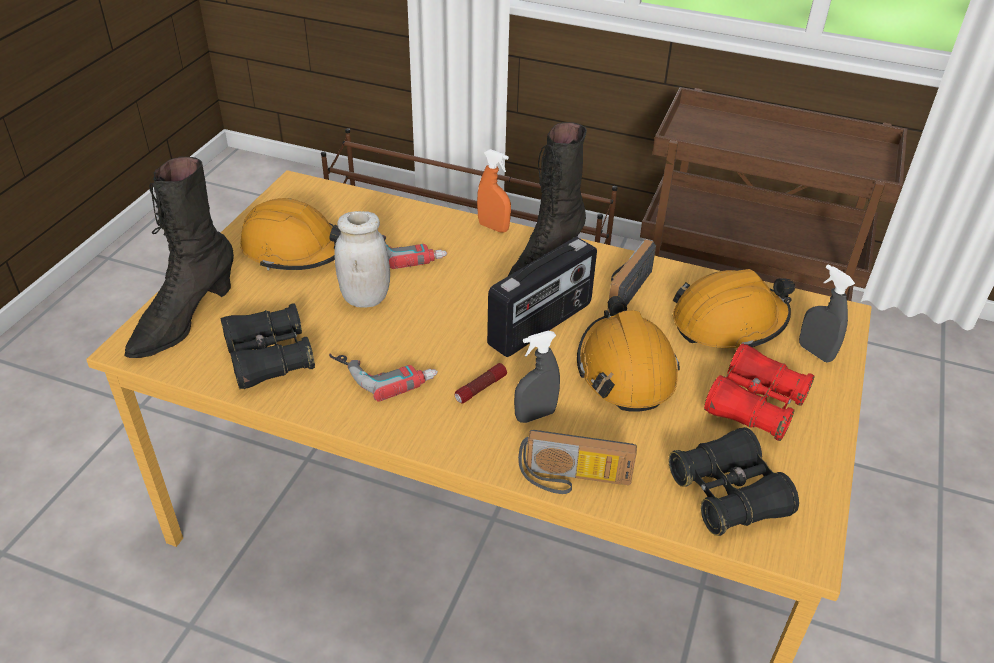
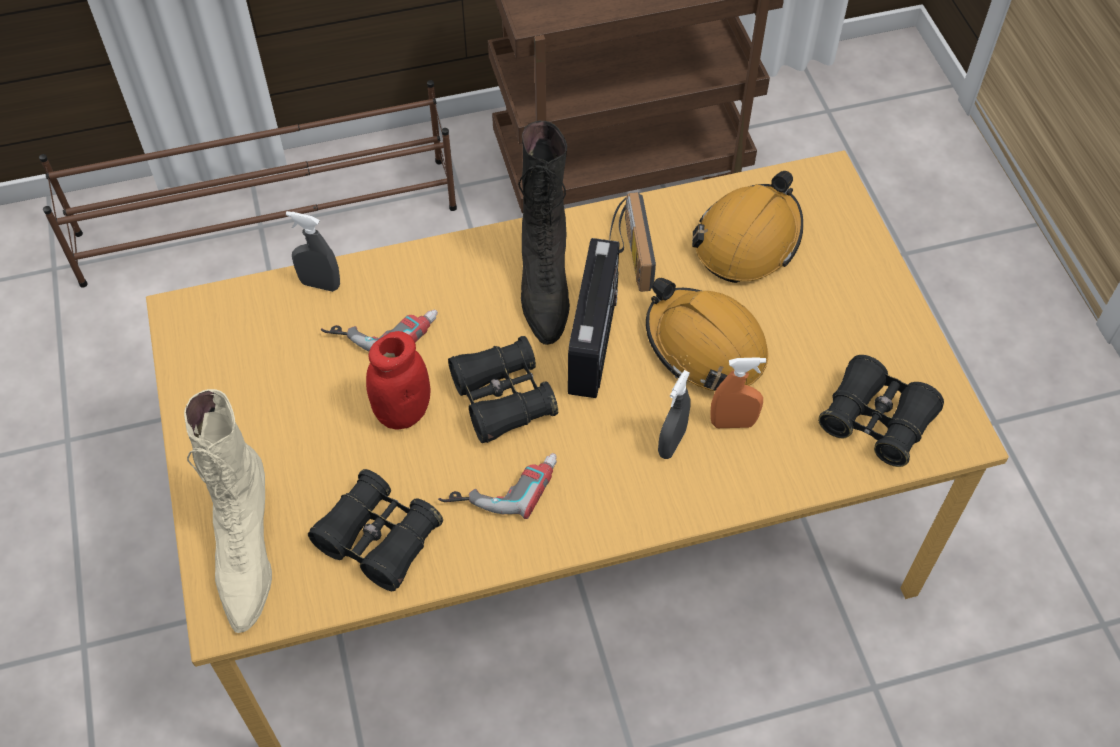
camera: 35 degrees left, 15 degrees up
black boot [124,157,234,358] -> beige boot [184,389,272,633]
orange hard hat [240,198,341,271] -> none
white jar [335,211,390,308] -> red jar [366,331,431,430]
flashlight [455,363,507,403] -> none
orange spray bottle [477,149,511,233] -> orange spray bottle moved to [710,357,766,428]
radio [518,430,637,494] -> none
red binoculars [704,343,815,441] -> none
grey spray bottle [799,264,855,363] -> grey spray bottle moved to [286,211,340,292]
none -> black binoculars [448,336,558,443]

